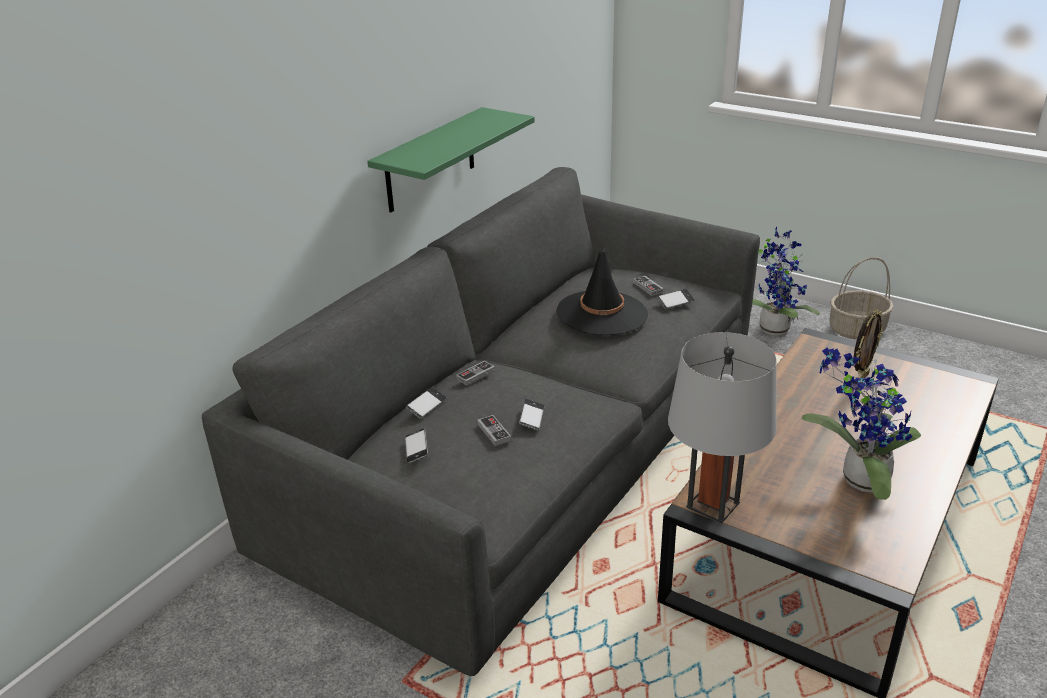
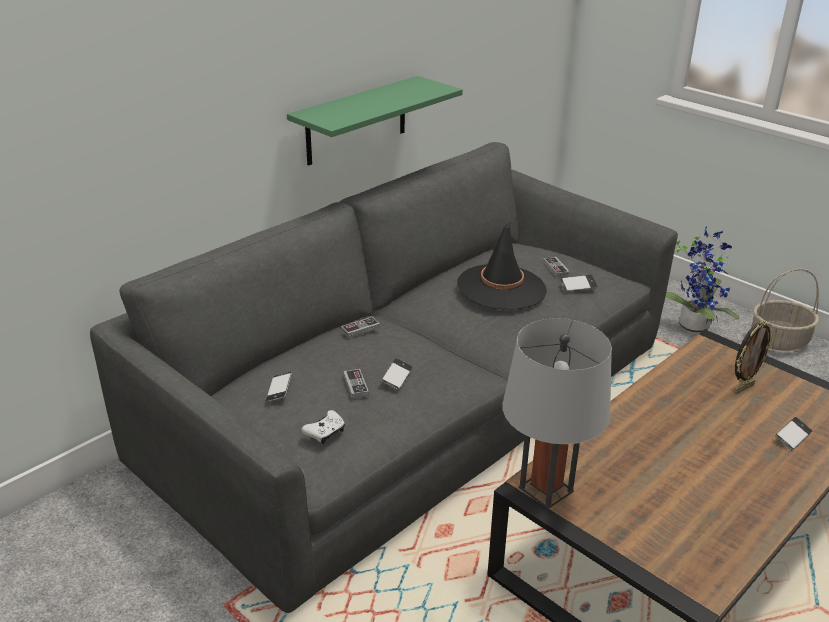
camera: 10 degrees right, 0 degrees up
phone [406,387,447,419] -> phone moved to [775,417,812,450]
potted plant [801,348,921,500] -> none
none -> white game controller [302,410,345,444]

